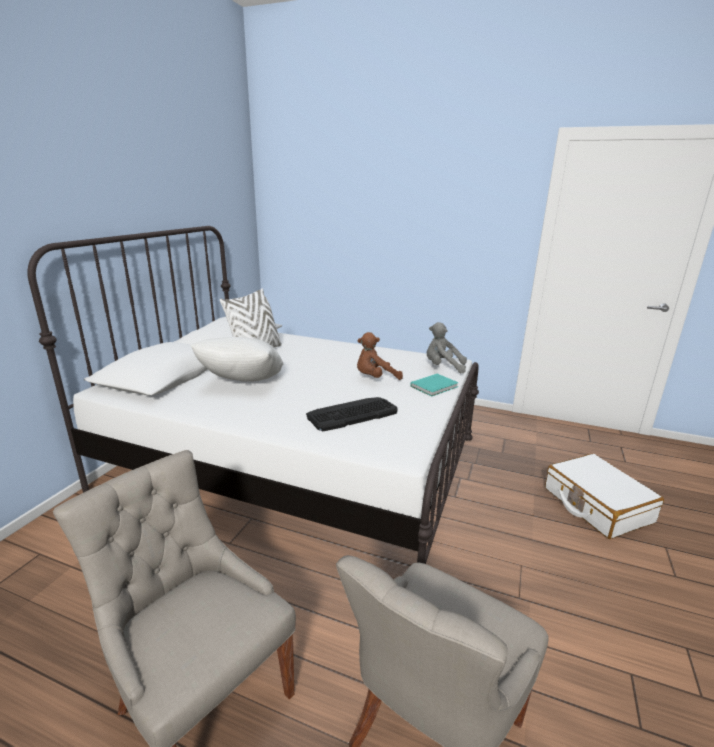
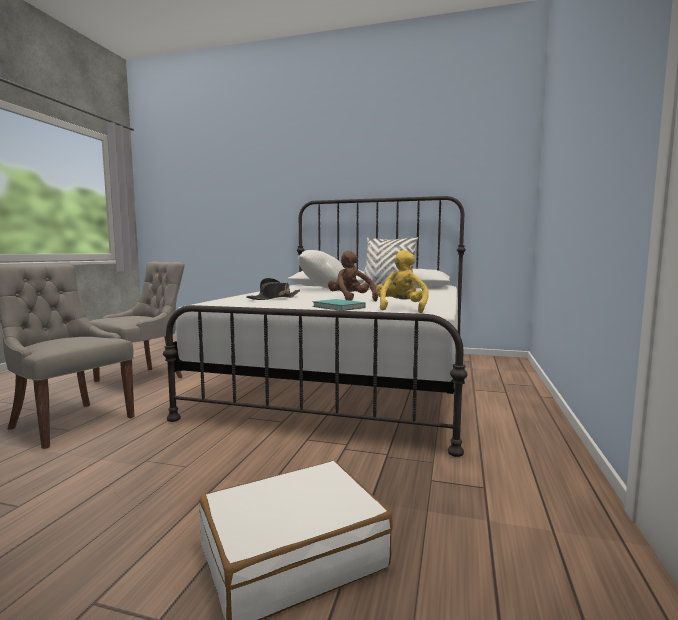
camera: 85 degrees right, 15 degrees down
keyboard [306,397,398,431] -> black hat [246,278,300,300]
grey plush toy [427,322,467,373] -> yellow plush toy [376,250,429,313]

